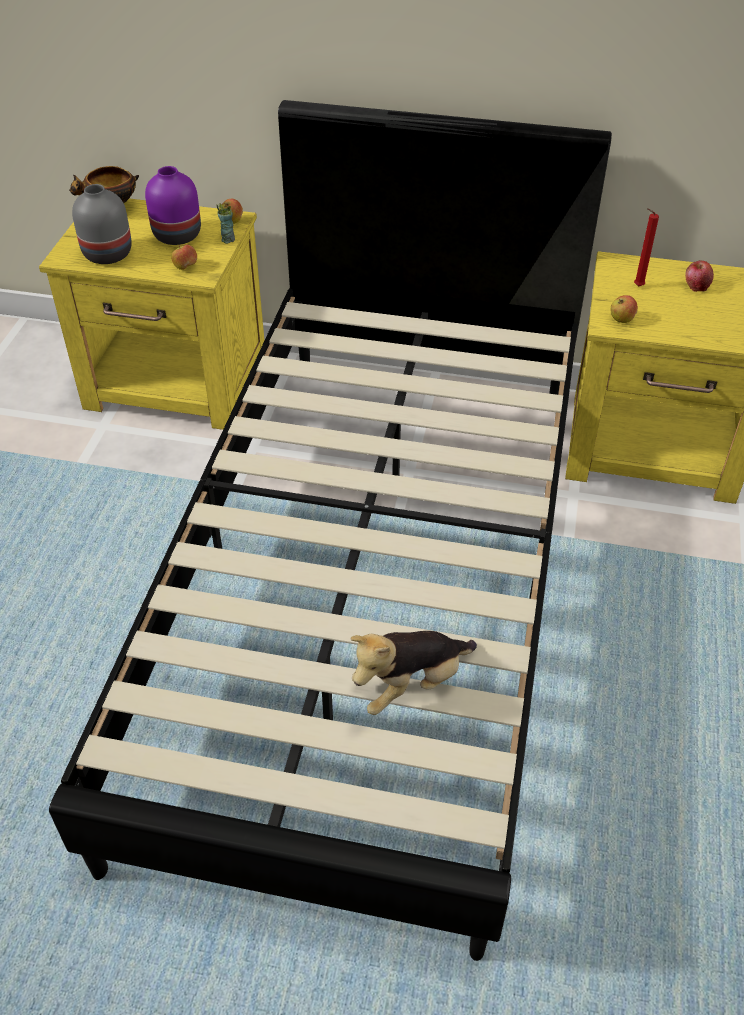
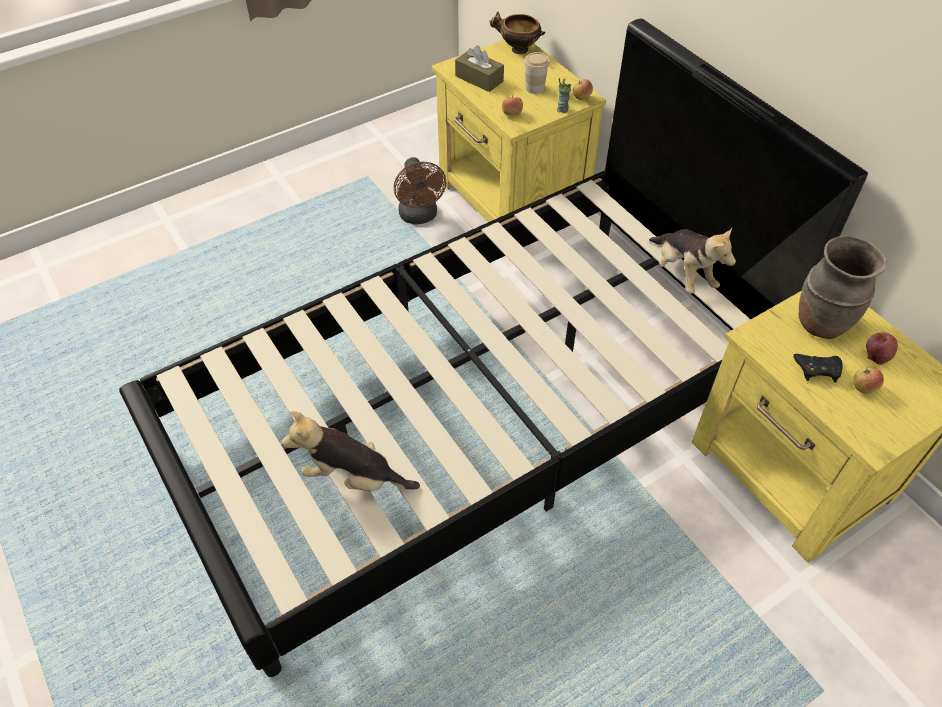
camera: 45 degrees right, 5 degrees up
grey vase [72,184,132,264] -> brown tissue box [455,45,504,92]
purple vase [145,166,201,245] -> cup [524,52,550,94]
apple [611,295,638,323] -> apple moved to [853,367,884,394]
red candle [634,208,659,286] -> brown vase [798,235,887,339]
none -> brown fan [394,157,446,224]
none -> plush toy [649,228,736,294]
none -> black game controller [793,354,842,382]

